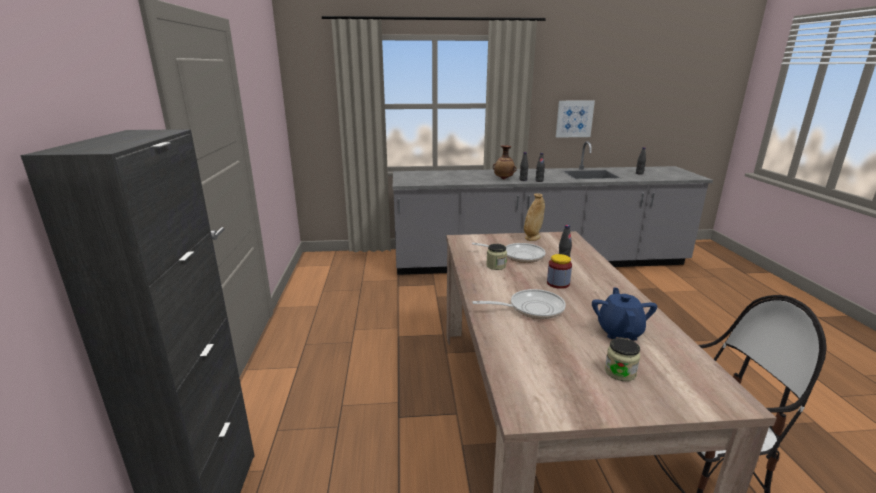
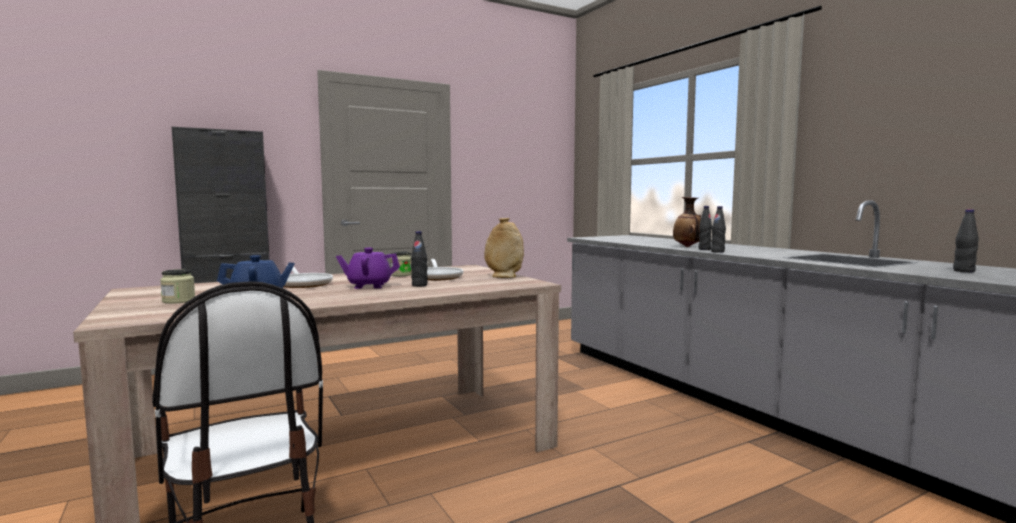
camera: 65 degrees right, 15 degrees down
jar [547,254,572,289] -> purple teapot [336,248,400,289]
picture [556,100,595,138] -> none

